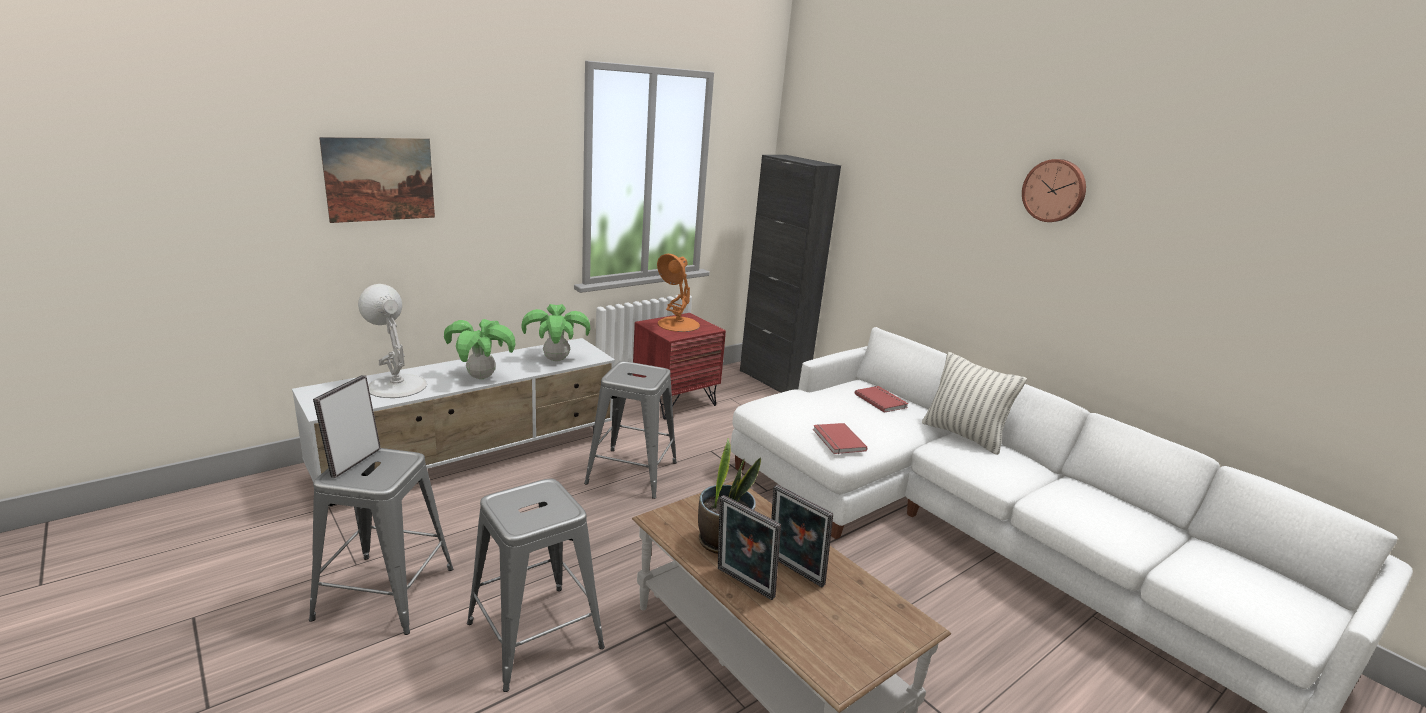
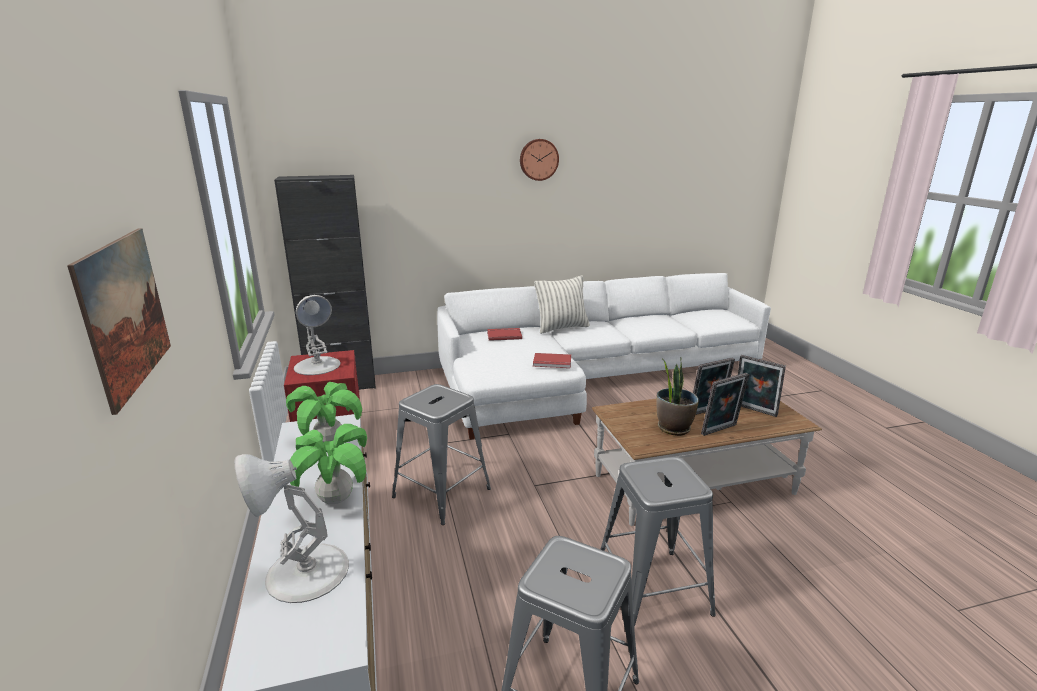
camera: 65 degrees left, 0 degrees up
picture frame [313,375,381,478] -> picture frame moved to [738,355,786,417]
orange table lamp [657,254,700,332] -> white table lamp [294,295,340,375]

